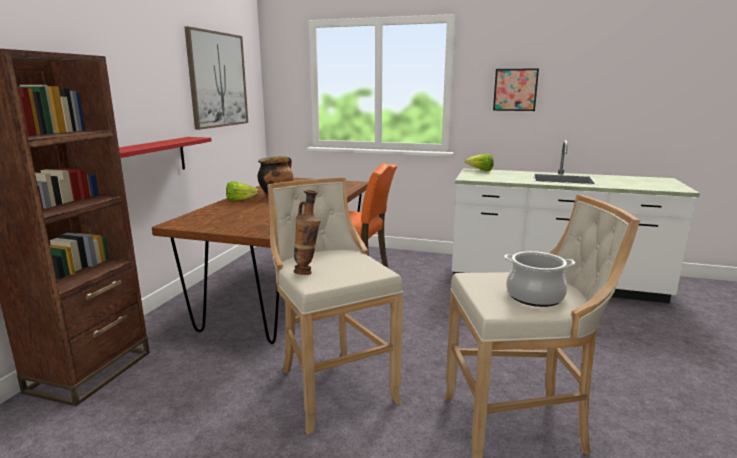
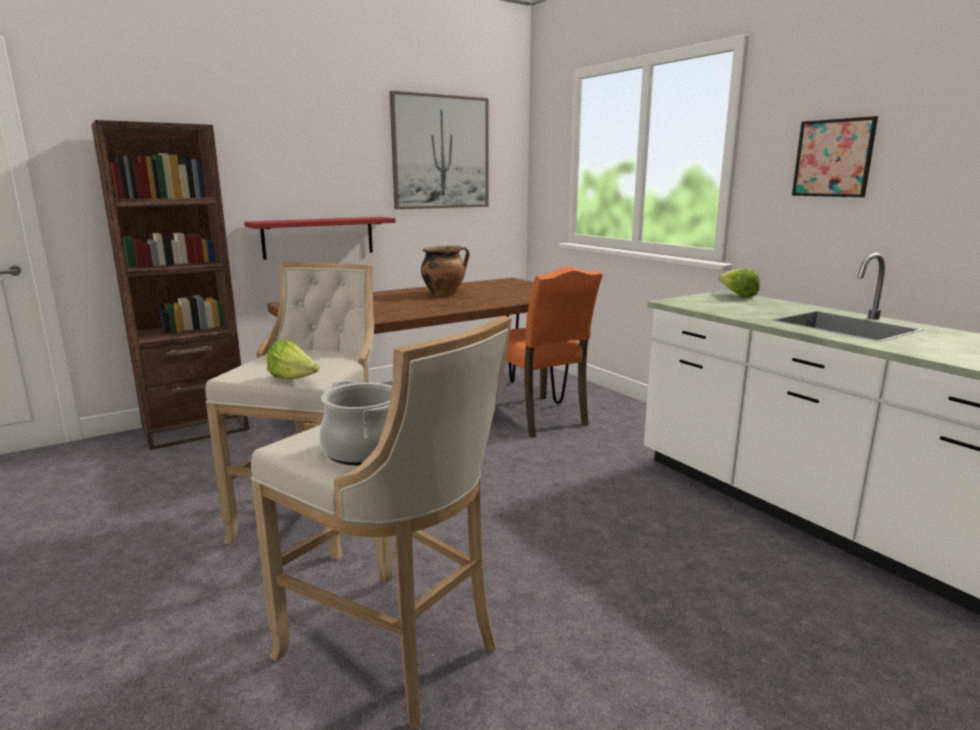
camera: 40 degrees right, 0 degrees up
lettuce [226,181,260,201] -> lettuce moved to [267,340,319,379]
vase [294,190,321,275] -> none

